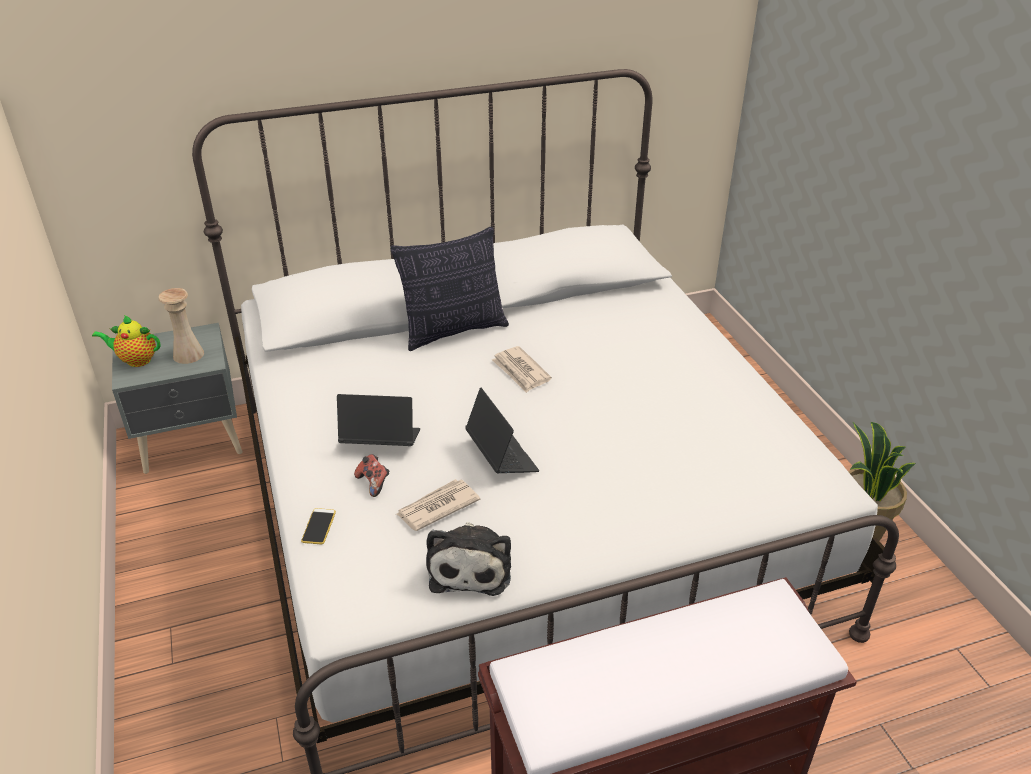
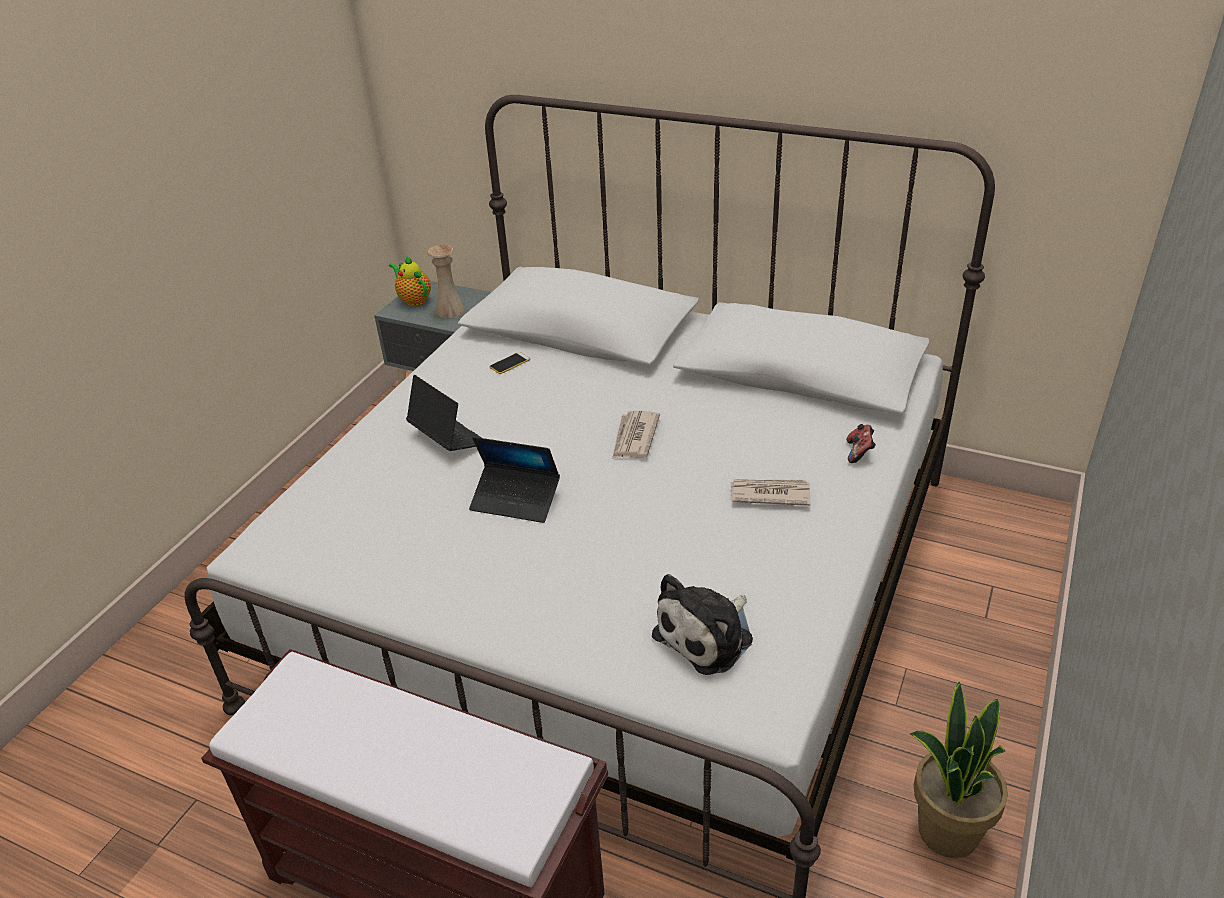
camera: 45 degrees right, 0 degrees up
phone [301,508,336,545] -> phone moved to [489,352,530,374]
game controller [354,454,389,497] -> game controller moved to [847,424,876,463]
pillow [390,226,509,351] -> none
newspaper [396,479,480,531] -> newspaper moved to [731,479,810,506]
plush toy [426,522,511,596] -> plush toy moved to [652,574,753,675]
laptop [465,387,539,473] -> laptop turned 90 degrees clockwise [469,437,560,523]

